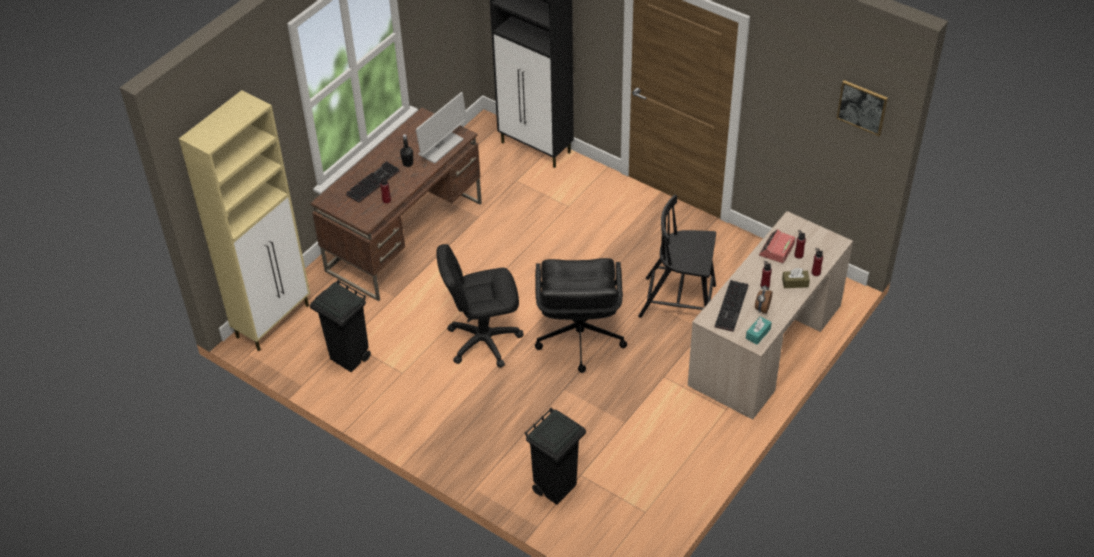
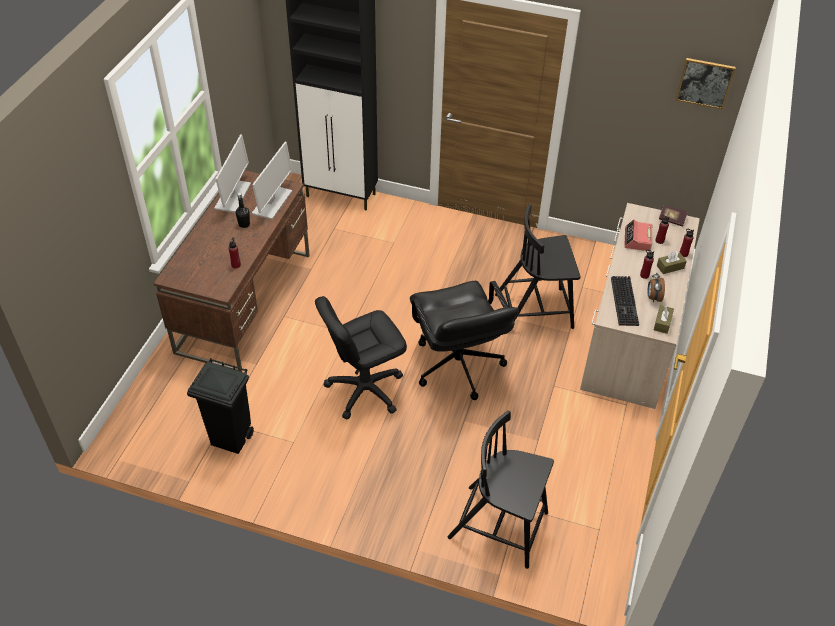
camera: 20 degrees left, 0 degrees up
beige cabinet [179,90,310,351] -> none
keyboard [346,161,400,203] -> none
black trash can [525,407,586,505] -> black chair [448,411,554,569]
turquoise tissue box [746,316,772,345] -> brown tissue box [654,305,674,334]
none -> monitor [214,134,251,213]
none -> book [659,204,688,227]

